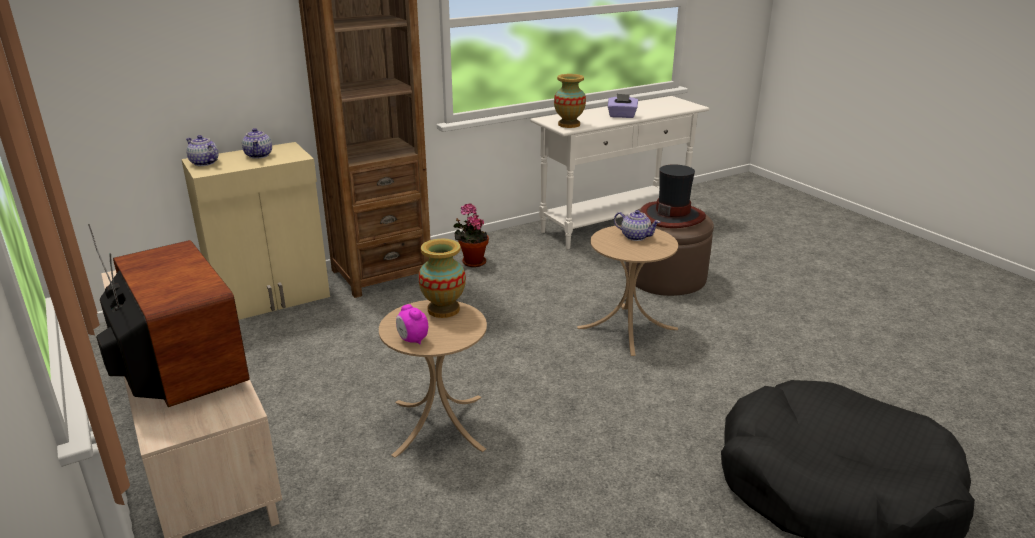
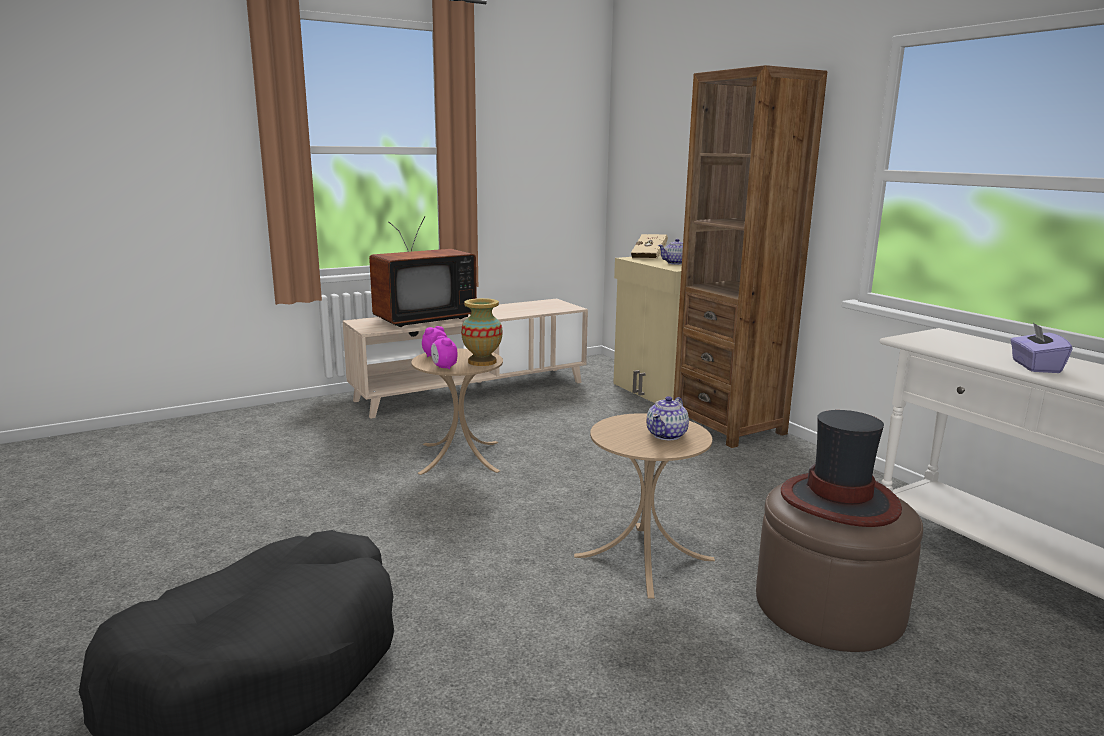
camera: 90 degrees right, 10 degrees down
teapot [186,135,218,166] -> beige book [631,234,668,259]
potted plant [453,203,489,267] -> none
vase [554,74,586,128] -> none
none -> alarm clock [431,336,458,370]

